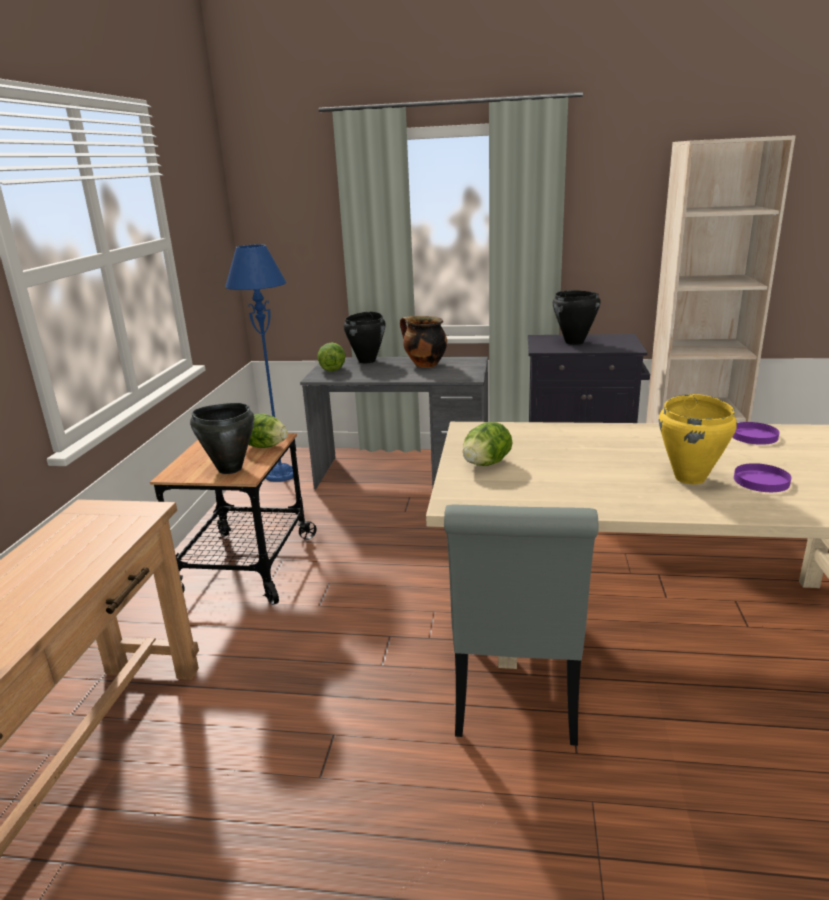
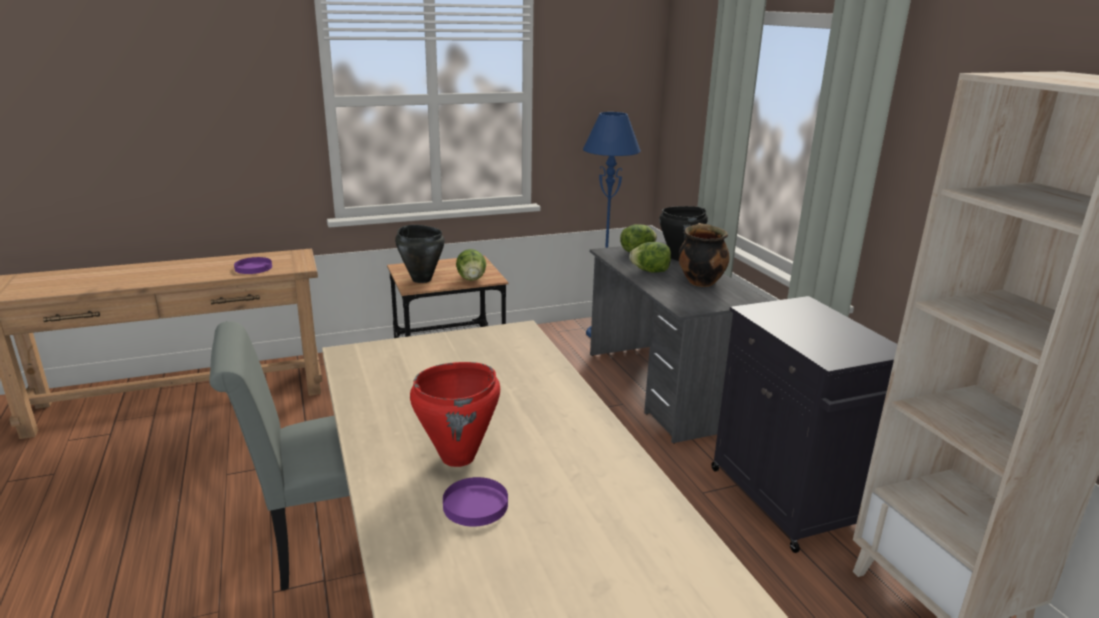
camera: 60 degrees right, 0 degrees up
lettuce [463,422,512,466] -> lettuce moved to [629,242,671,273]
black cooking pot [553,290,601,345] -> none
yellow cooking pot [659,394,737,484] -> red cooking pot [410,362,500,467]
purple plate [732,422,780,445] -> purple plate moved to [234,257,272,274]

